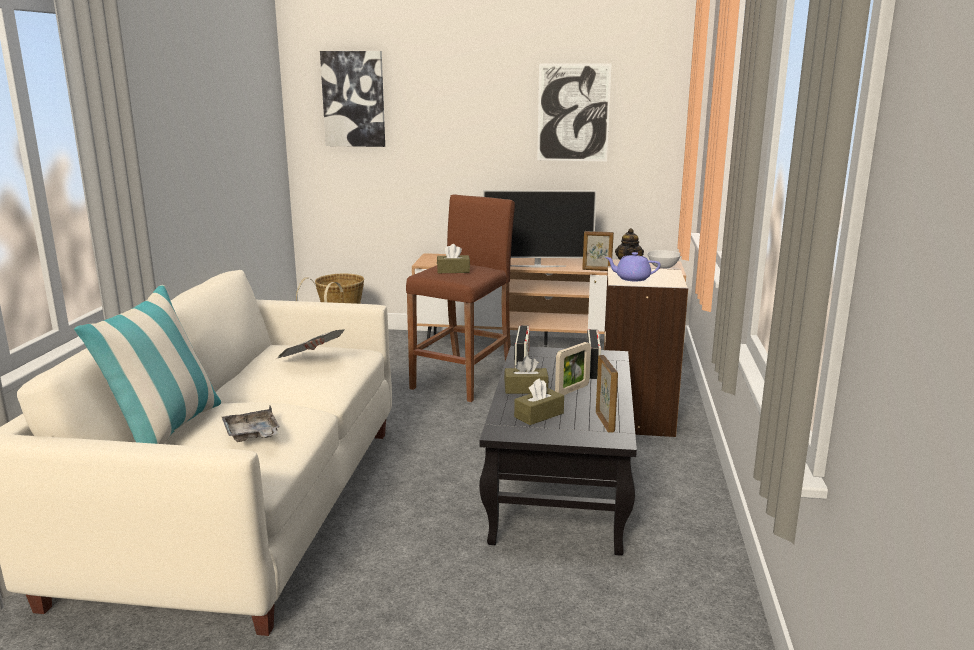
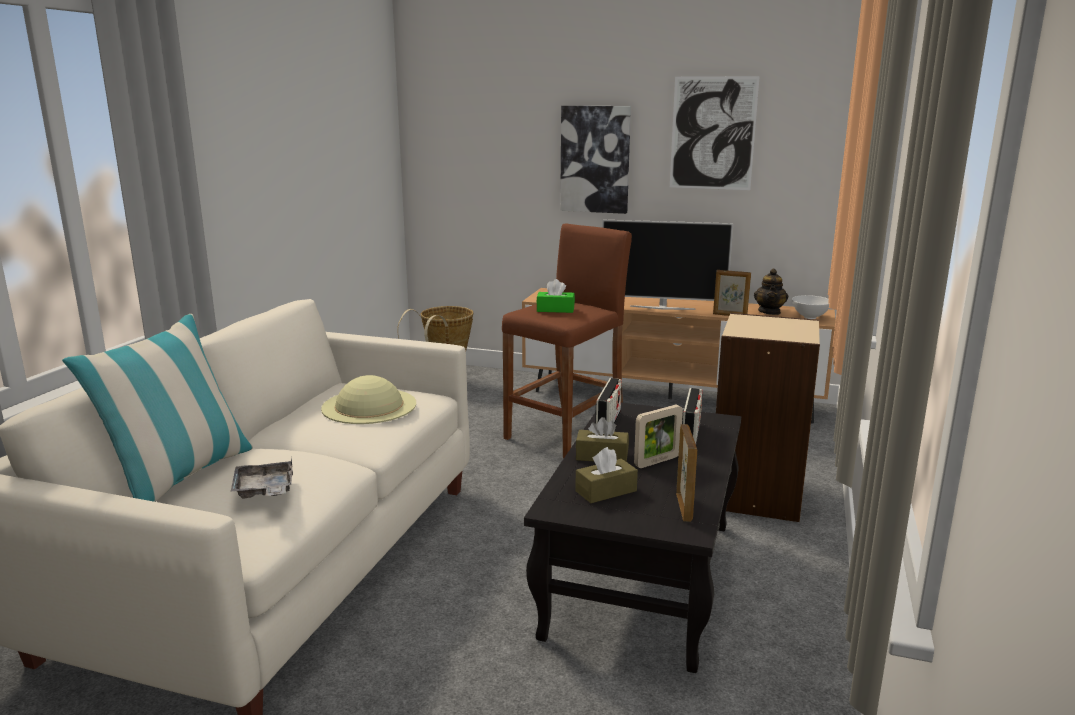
camera: 10 degrees right, 0 degrees up
newspaper [278,329,345,358] -> beige hat [321,375,416,424]
picture [320,51,385,147] -> picture moved to [560,106,631,214]
brown tissue box [437,244,470,273] -> green tissue box [536,279,575,313]
purple teapot [605,252,661,281] -> none

